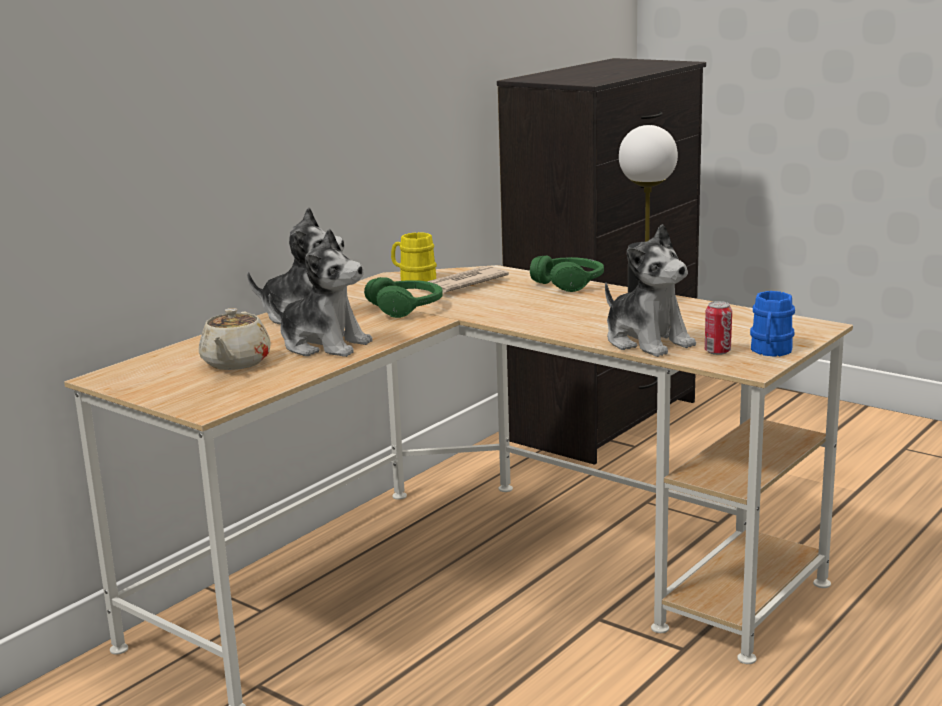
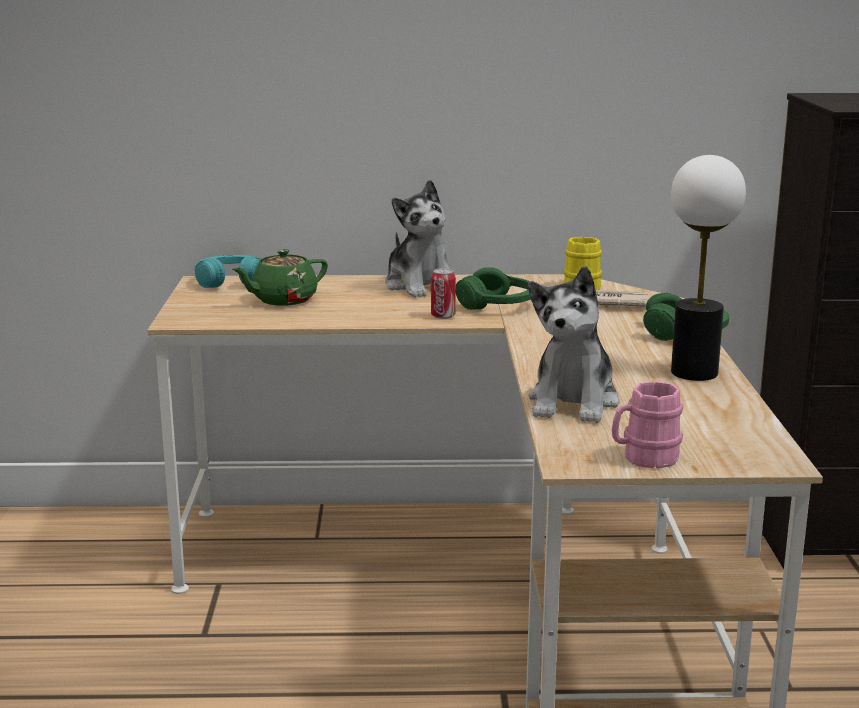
camera: 50 degrees right, 0 degrees up
beige teapot [199,308,271,370] -> green teapot [232,249,328,305]
plush toy [269,228,373,357] -> none
can [705,301,732,355] -> can moved to [431,268,456,319]
blue mug [750,291,795,357] -> pink mug [612,381,683,468]
none -> turquoise headphones [195,255,261,288]

